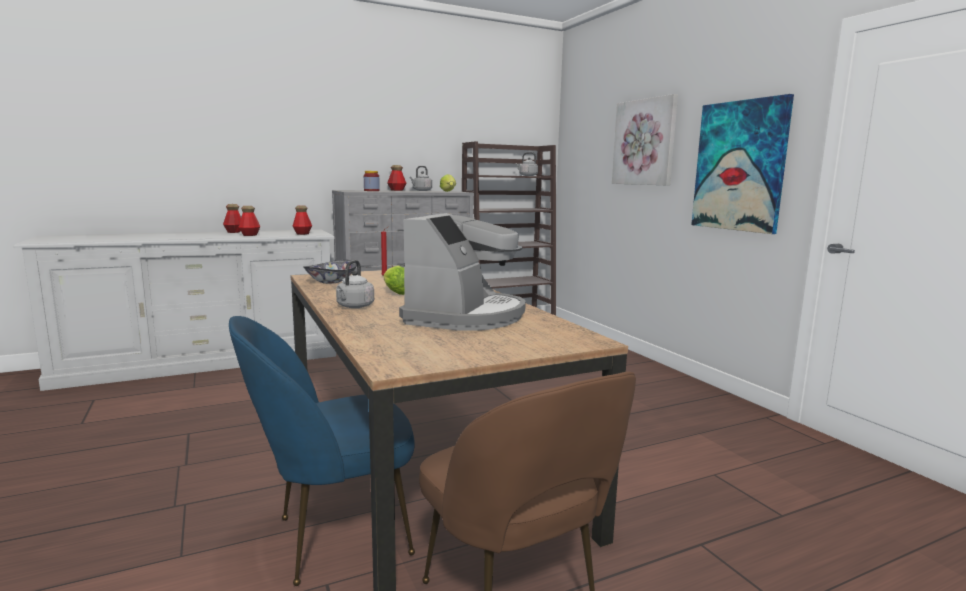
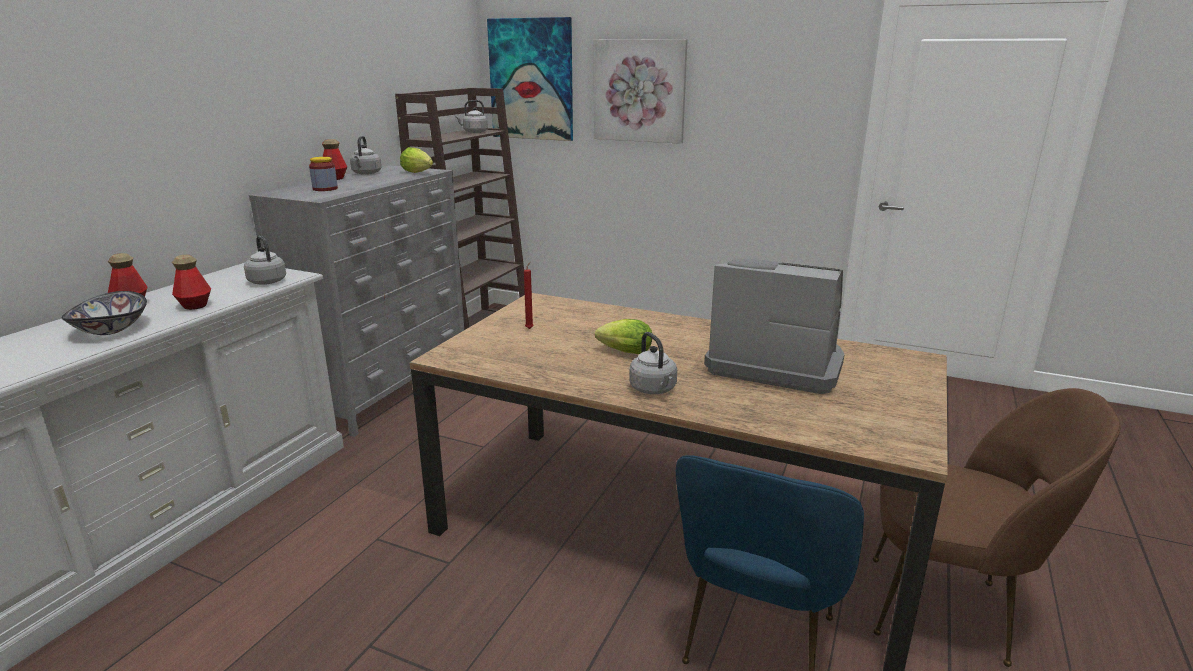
camera: 40 degrees left, 10 degrees up
bottle [293,205,312,235] -> grey kettle [244,236,286,285]
bowl [303,260,357,284] -> bowl moved to [61,291,147,335]
coffee machine [399,213,526,331] -> coffee machine turned 45 degrees counterclockwise [704,259,845,394]
picture [691,94,794,234] -> picture moved to [487,17,573,141]

